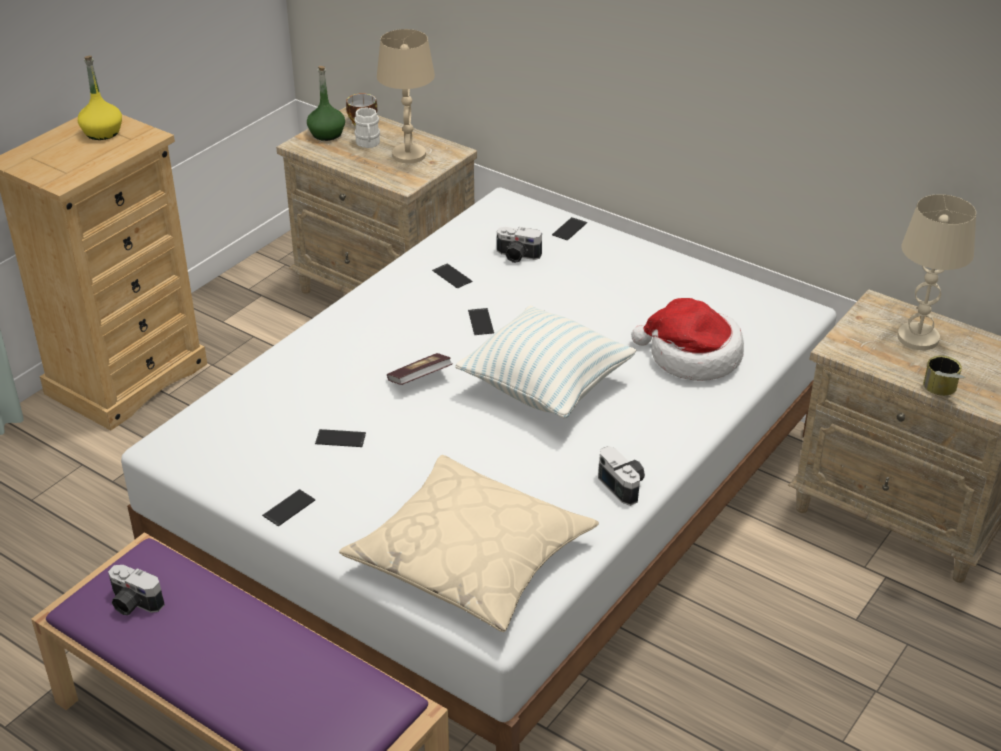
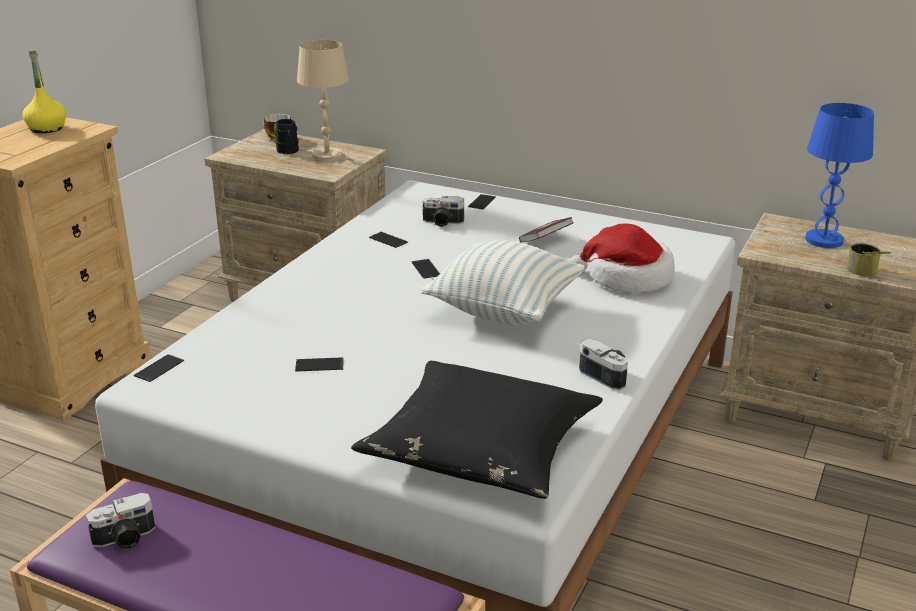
camera: 10 degrees left, 10 degrees down
camera [108,565,165,615] -> camera turned 45 degrees counterclockwise [86,493,156,549]
phone [262,489,315,527] -> phone moved to [134,354,184,382]
green bottle [307,66,345,141] -> none
beige pillow [339,455,599,632] -> black pillow [351,361,603,499]
white mug [354,107,380,148] -> black mug [275,119,299,154]
book [387,353,453,385] -> book moved to [519,217,574,243]
beige table lamp [897,194,976,350] -> blue table lamp [805,103,874,248]

